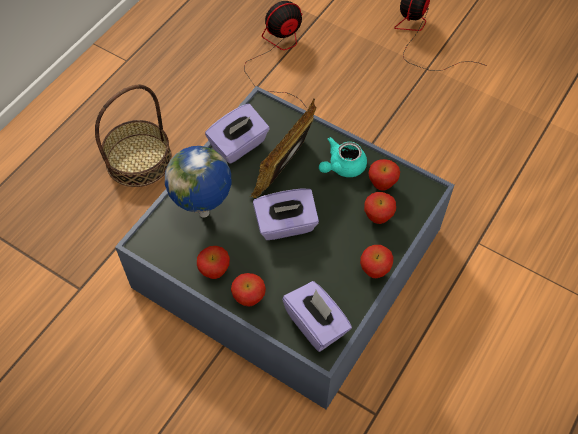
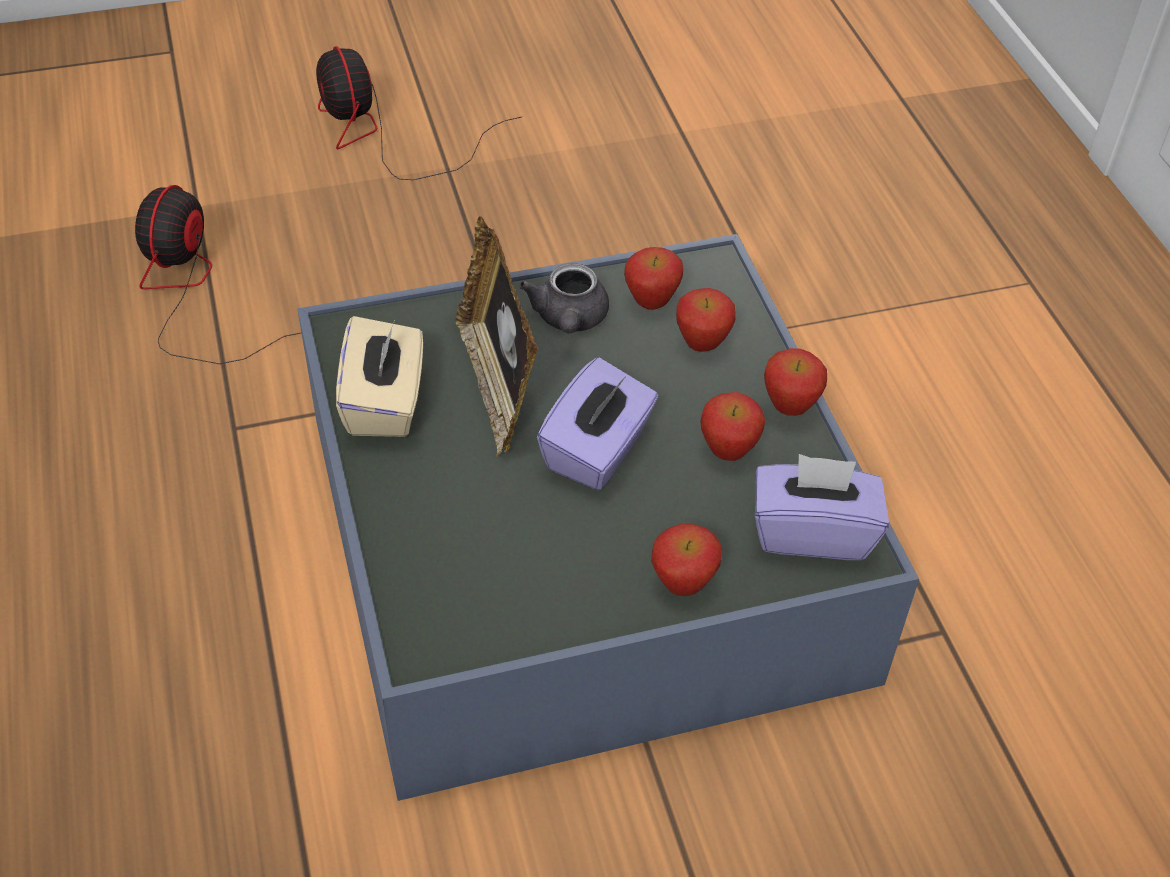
camera: 50 degrees left, 10 degrees down
basket [95,85,172,187] -> none
globe [165,146,232,218] -> none
apple [197,246,230,279] -> apple moved to [700,392,765,461]
purple tissue box [205,104,270,164] -> beige tissue box [336,316,423,437]
turquoise teapot [319,137,367,177] -> grey teapot [520,263,609,333]

